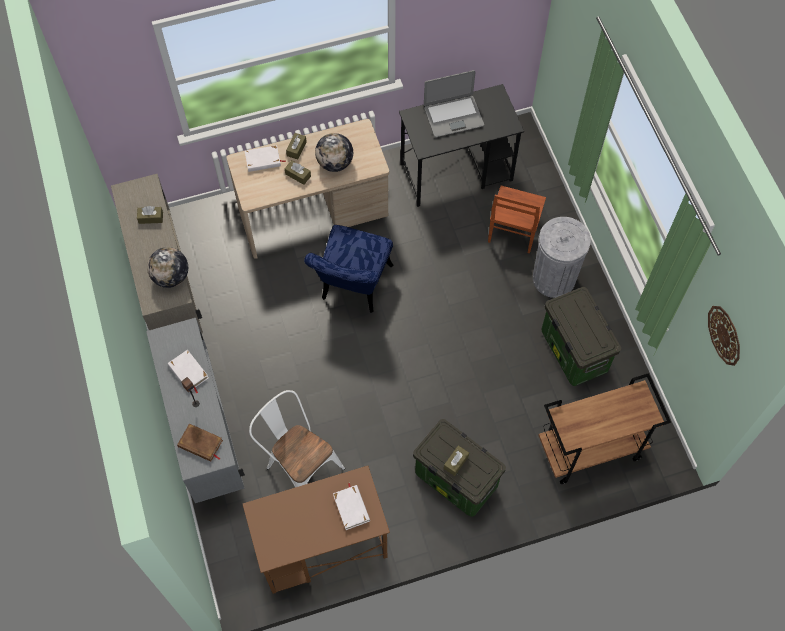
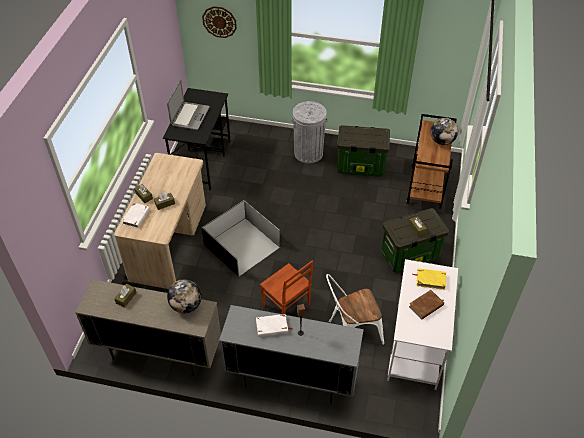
camera: 60 degrees left, 15 degrees down
brown book [177,424,223,462] -> brown book moved to [409,290,444,319]
brown desk [243,466,390,594] -> white desk [387,259,458,390]
blue chair [304,225,393,313] -> black storage box [201,200,280,277]
globe [315,133,353,172] -> globe moved to [430,117,458,145]
white book [333,483,370,530] -> yellow book [412,268,446,290]
brown chair [488,186,546,253] -> brown chair moved to [260,260,313,314]
wall clock [708,306,740,366] -> wall clock moved to [202,6,237,38]

